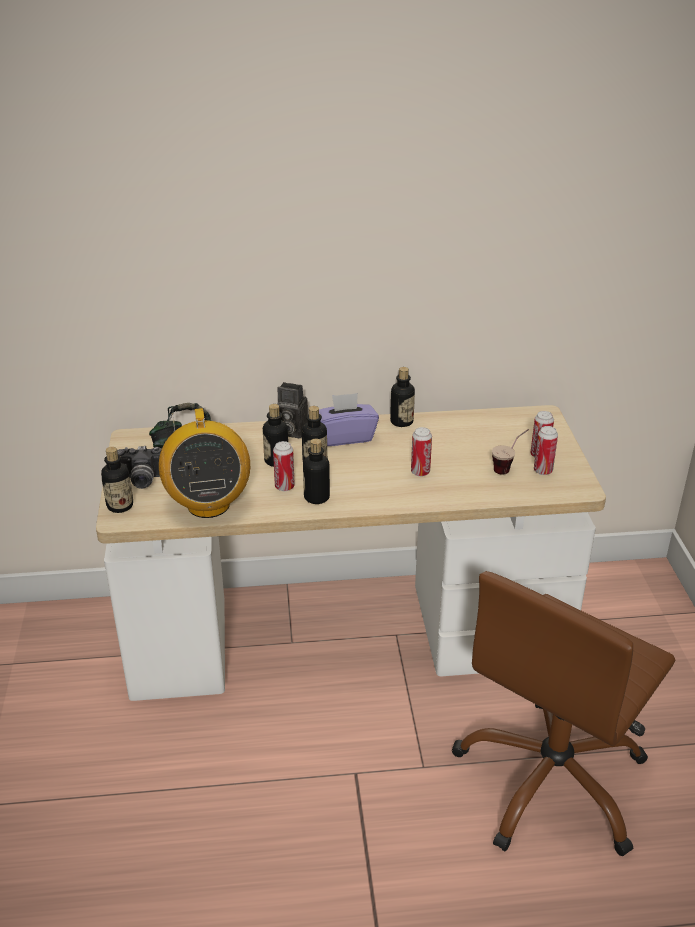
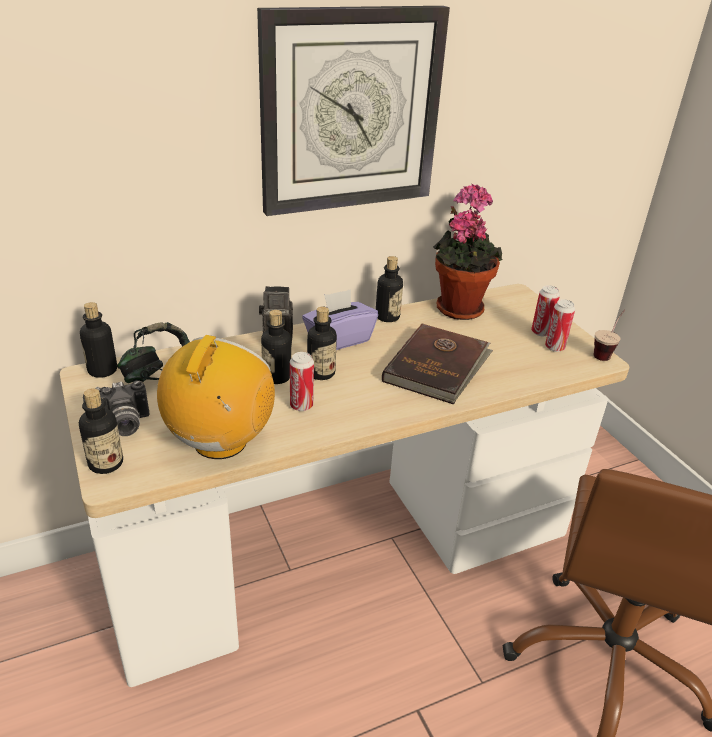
camera: 20 degrees left, 0 degrees up
radio [159,408,250,518] -> radio turned 135 degrees counterclockwise [157,335,275,459]
bottle [303,439,330,504] -> bottle moved to [80,302,117,378]
can [411,427,432,477] -> brown book [382,323,493,404]
cup [492,429,529,475] -> cup moved to [593,310,625,361]
none -> wall clock [257,6,450,216]
none -> potted plant [433,183,502,320]

